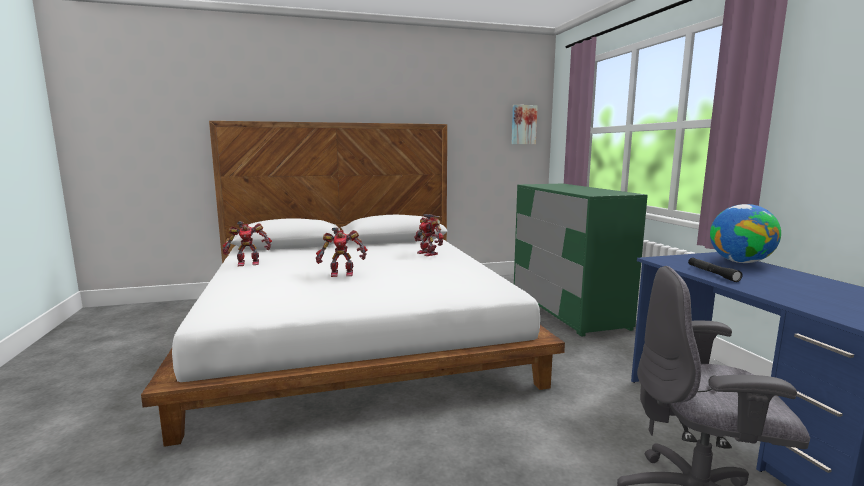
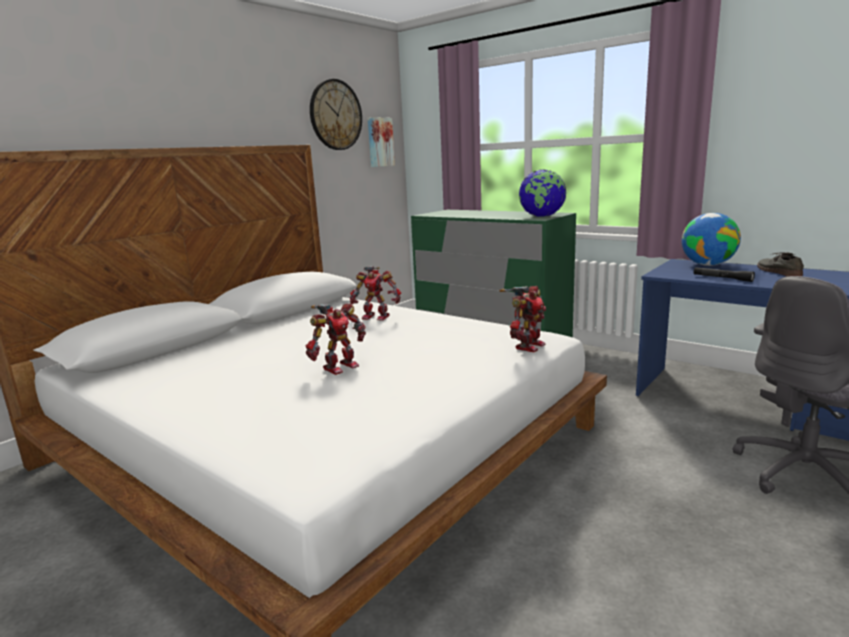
camera: 35 degrees left, 5 degrees up
toy robot [222,221,272,266] -> toy robot moved to [499,286,546,352]
none -> wall clock [310,79,362,150]
none -> globe [519,170,566,217]
none -> grey shoe [757,252,804,276]

